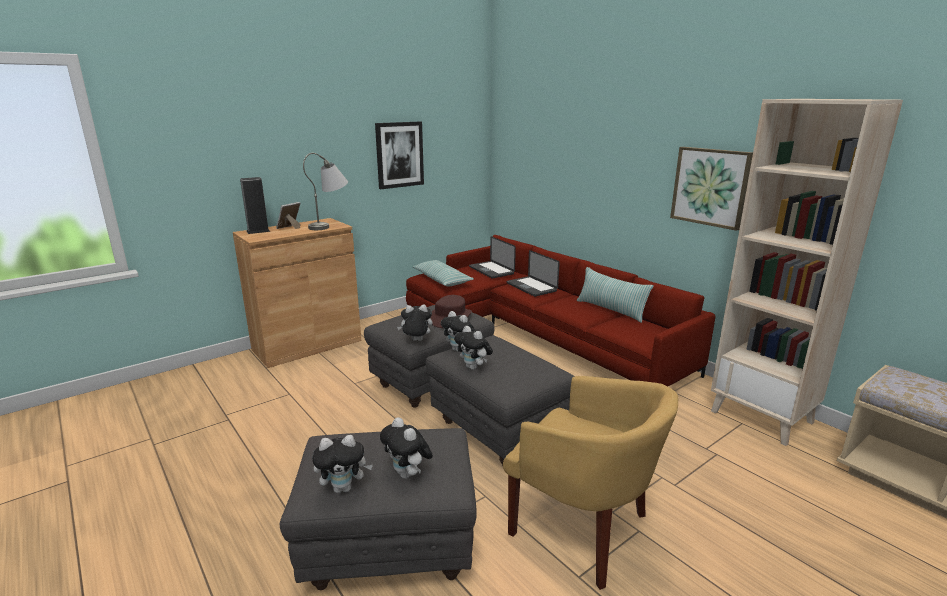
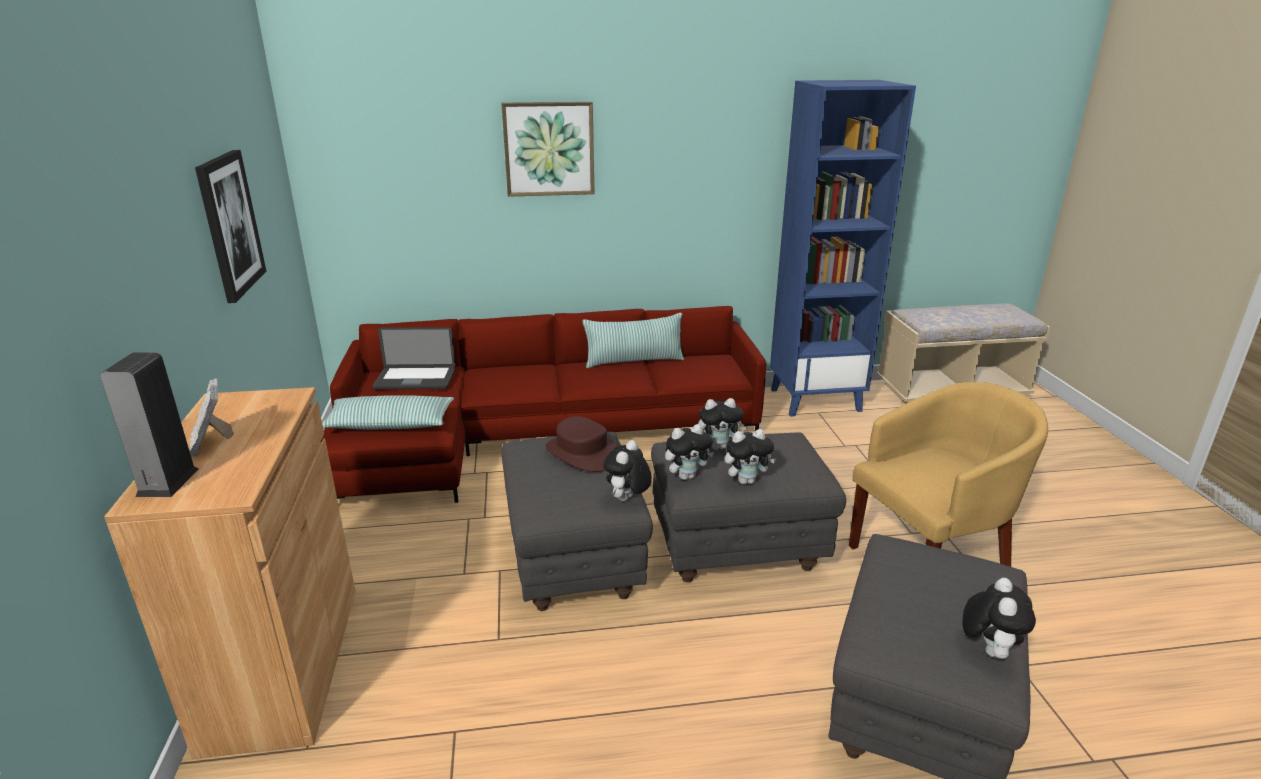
camera: 60 degrees left, 5 degrees up
grey table lamp [303,153,348,230] -> none
plush toy [380,417,433,479] -> plush toy moved to [698,398,747,450]
laptop [507,250,560,297] -> none
picture [670,147,753,231] -> picture moved to [501,102,595,197]
beige bookcase [711,99,903,446] -> blue bookcase [770,80,916,417]

